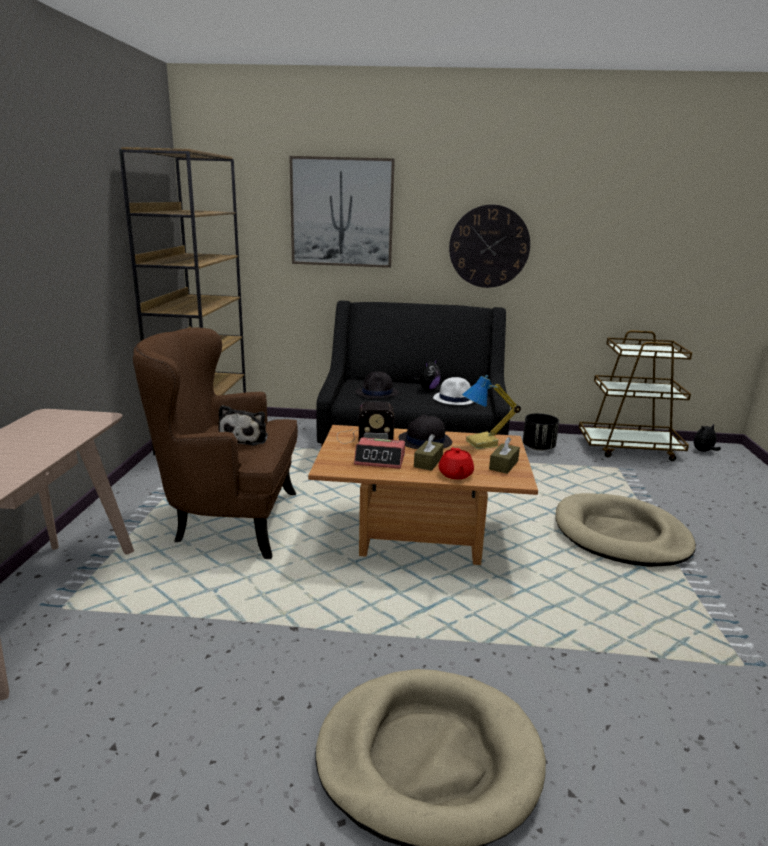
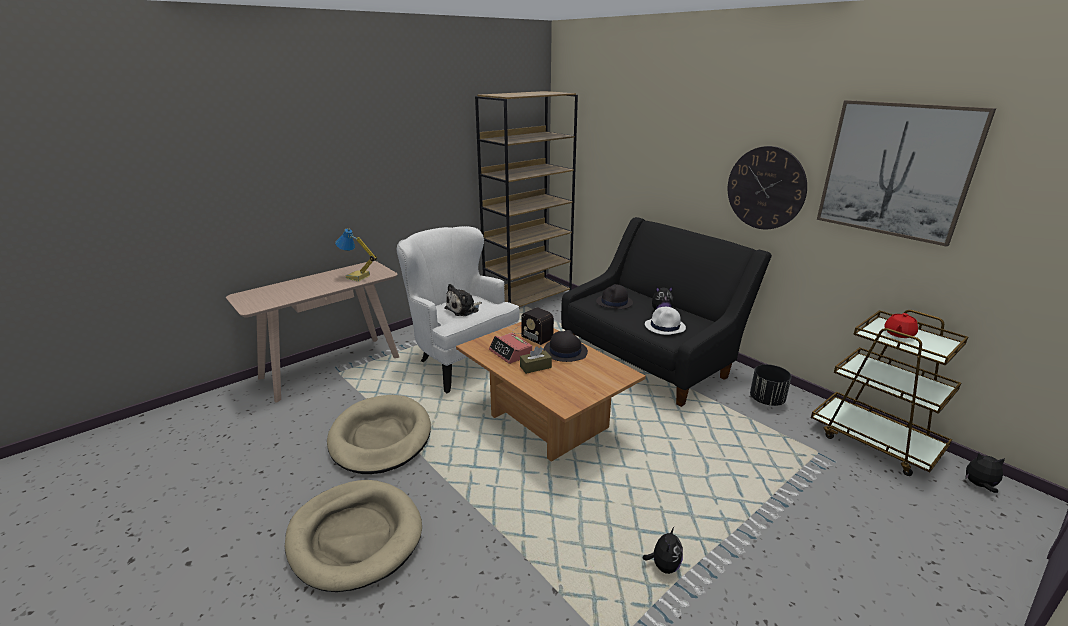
camera: 45 degrees right, 5 degrees up
brown armchair [133,328,298,559] -> white armchair [397,226,520,393]
picture [289,156,395,268] -> picture moved to [817,100,996,247]
red teapot [439,448,474,479] -> red teapot moved to [884,313,918,338]
table lamp [462,375,521,449] -> table lamp moved to [335,228,377,282]
brown tissue box [489,437,520,474] -> none
beige dog bed [555,493,696,567] -> beige dog bed moved to [327,395,431,474]
none -> plush toy [642,527,683,574]

